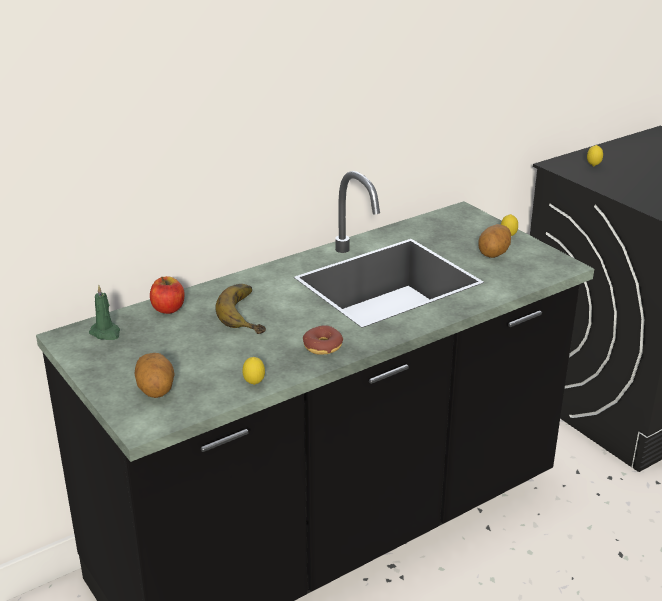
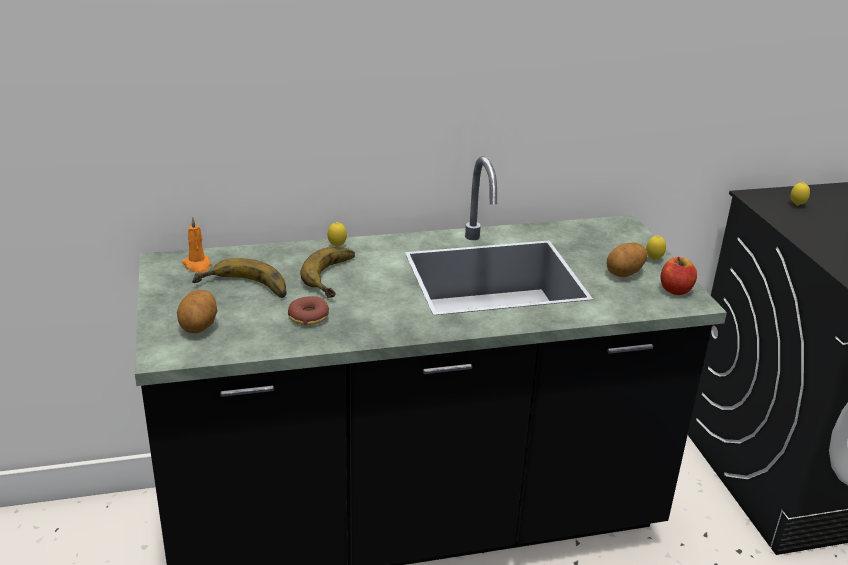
camera: 20 degrees right, 0 degrees up
green candle [89,285,120,340] -> orange candle [182,217,211,273]
apple [150,276,185,314] -> apple moved to [660,257,697,295]
lemon [243,357,265,385] -> lemon moved to [328,222,347,247]
donut [303,325,343,355] -> donut moved to [288,296,329,325]
none -> banana [192,258,286,298]

